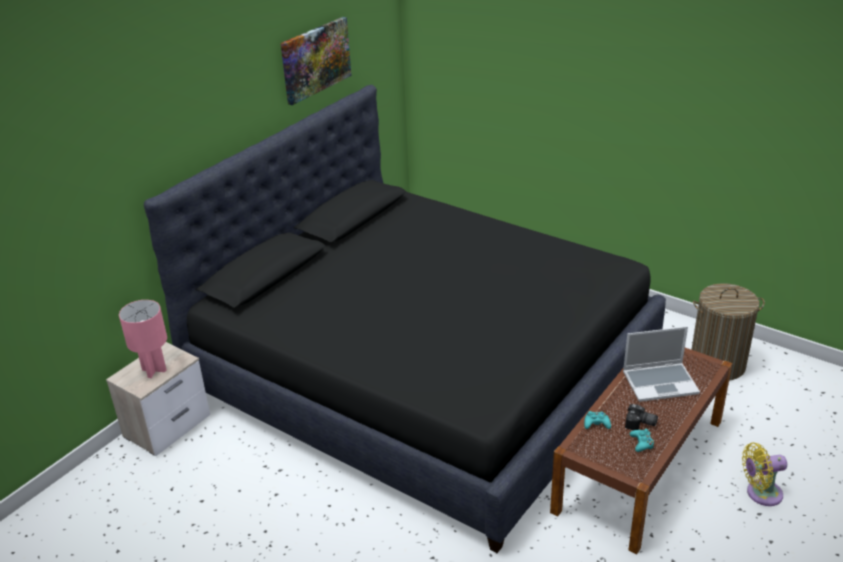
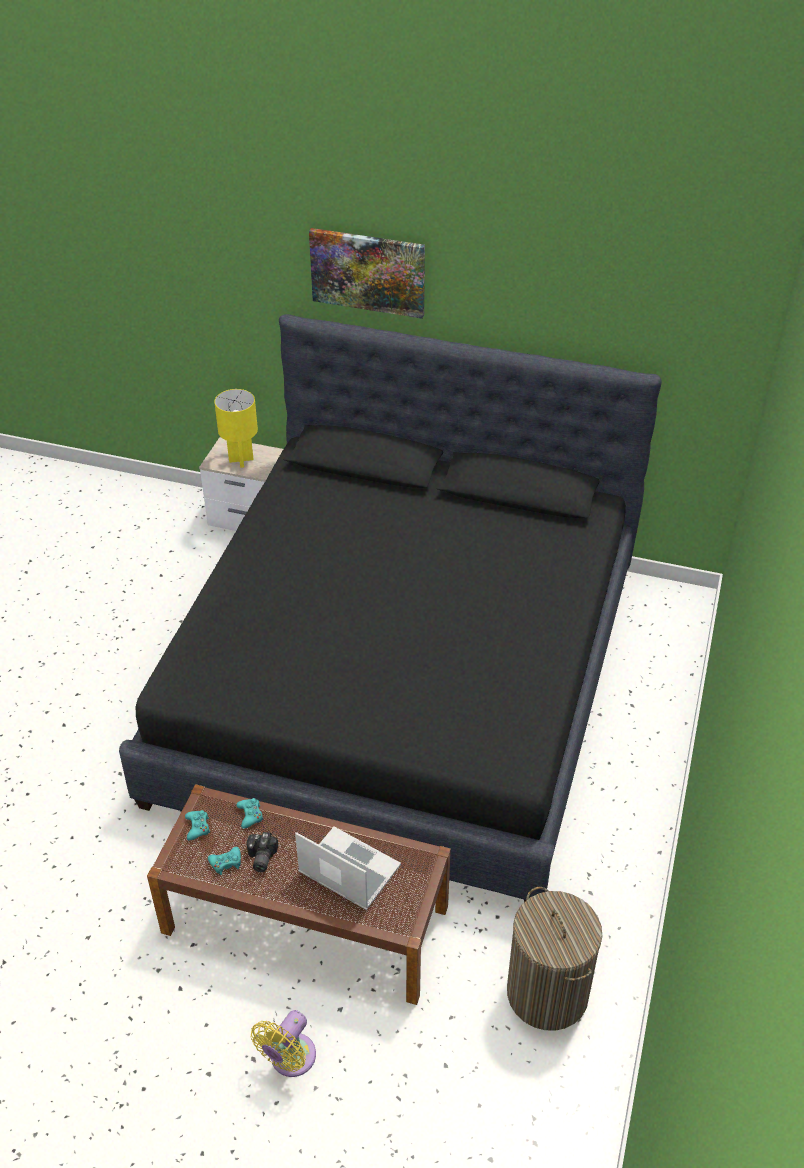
camera: 70 degrees right, 10 degrees up
pink table lamp [119,300,167,378] -> yellow table lamp [214,389,258,468]
picture [281,17,351,105] -> picture moved to [309,228,425,319]
laptop [623,326,700,402] -> laptop turned 150 degrees clockwise [295,827,401,910]
yellow fan [742,443,787,506] -> yellow fan turned 120 degrees counterclockwise [251,1010,316,1077]
none -> turquoise game controller [185,810,210,840]

